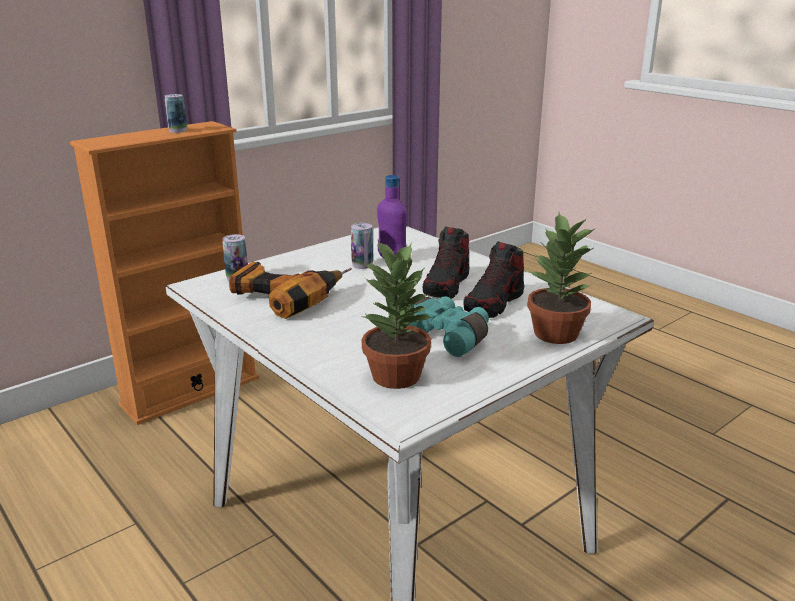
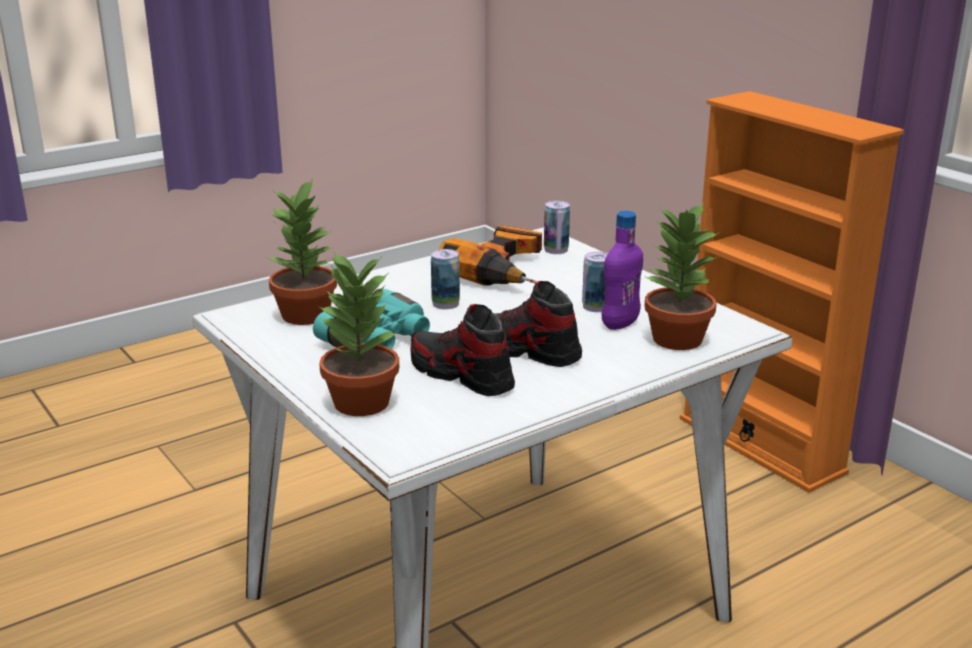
camera: 95 degrees right, 0 degrees up
can [165,94,187,133] -> can moved to [431,249,460,310]
none -> potted plant [644,203,720,350]

